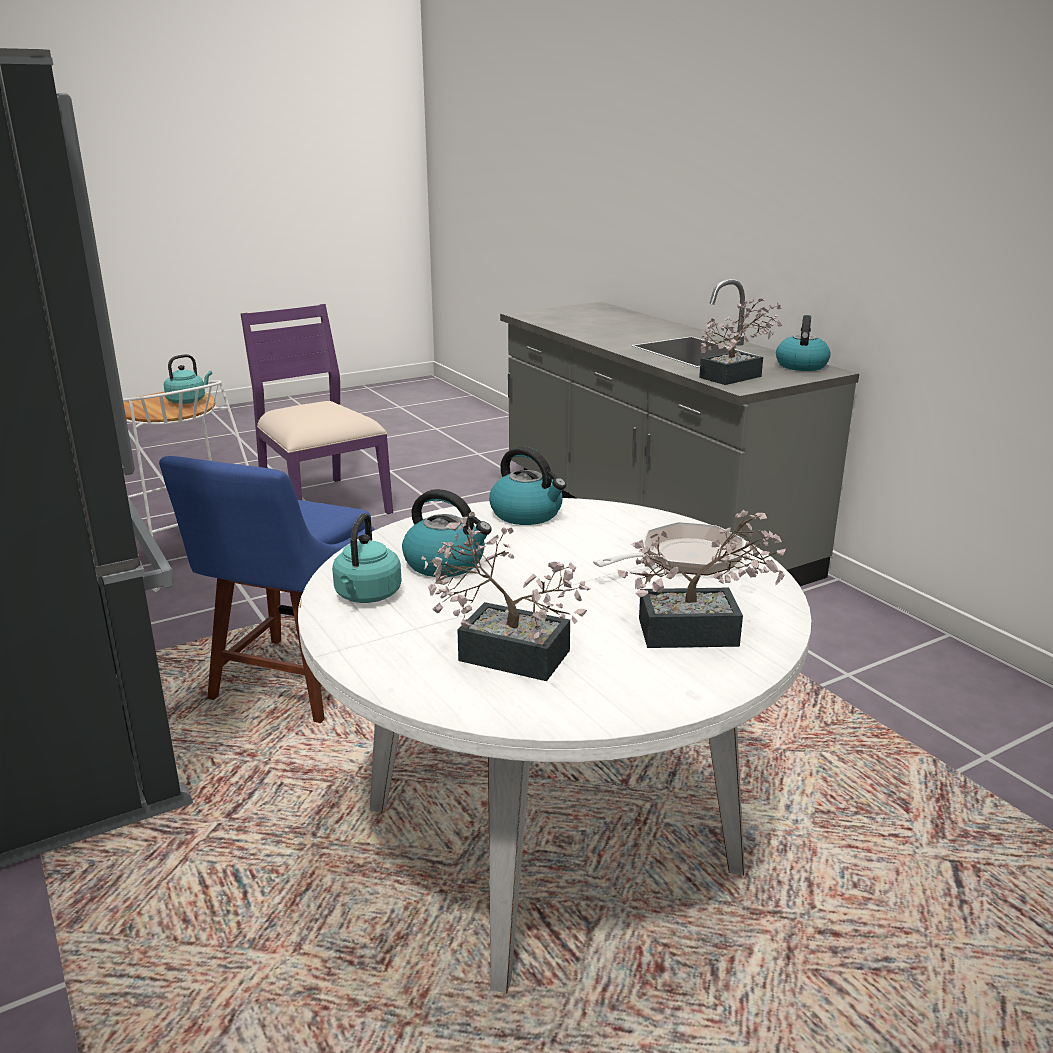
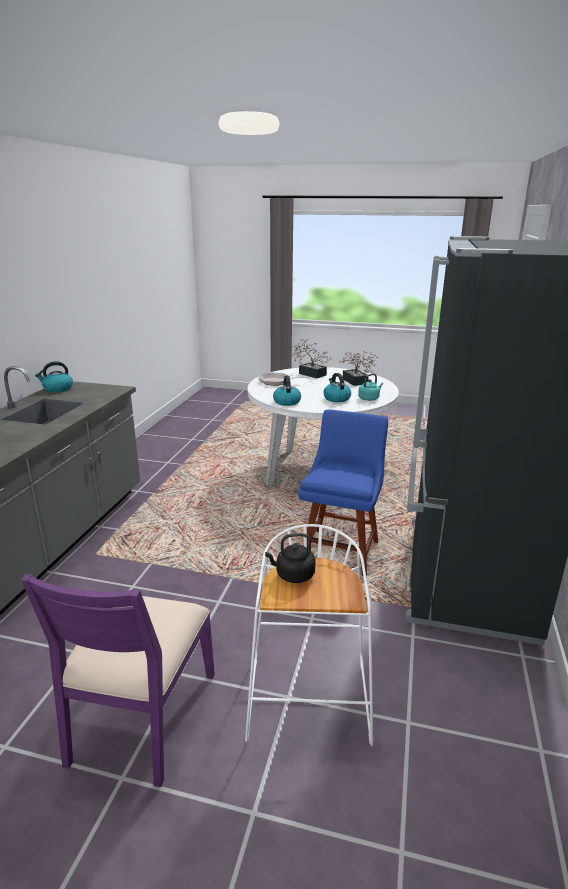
camera: 135 degrees left, 0 degrees up
blue chair [159,456,374,723] -> blue chair turned 45 degrees counterclockwise [298,409,388,576]
turquoise kettle [164,354,212,404] -> black kettle [265,533,316,583]
potted plant [699,297,782,385] -> none

